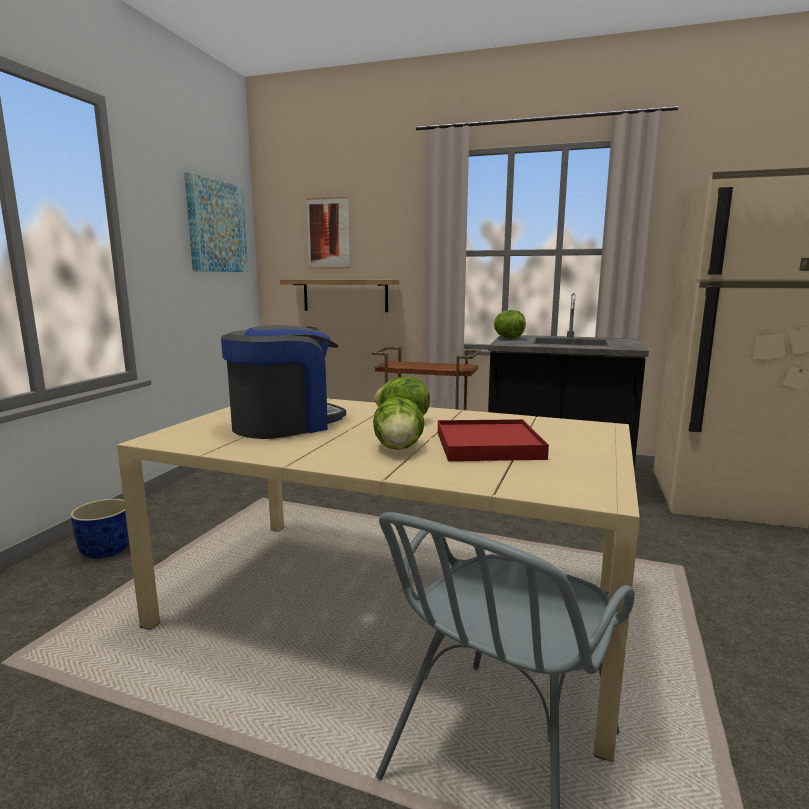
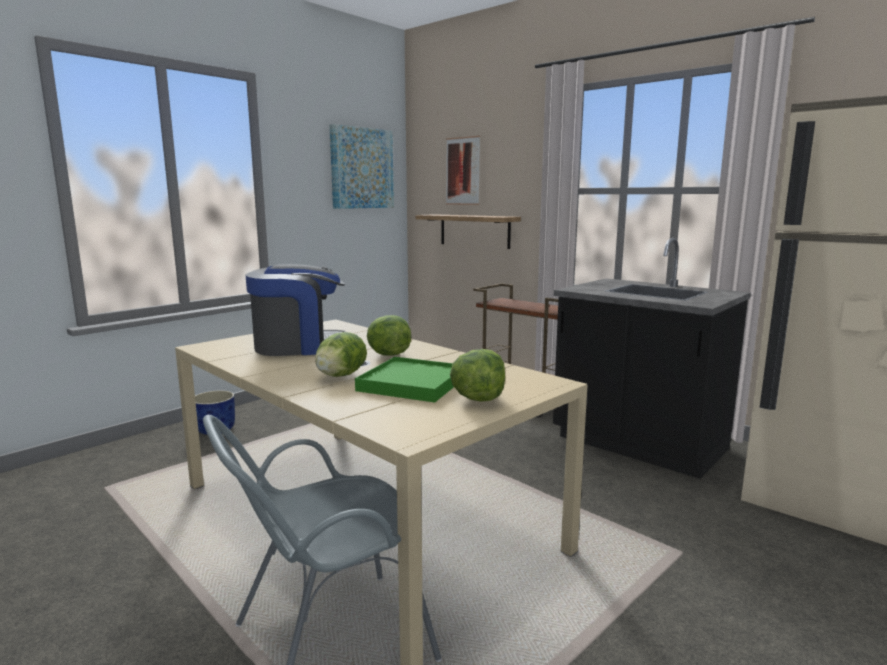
camera: 25 degrees right, 0 degrees up
red tray [438,419,549,461] -> green tray [355,357,454,403]
lettuce [494,310,526,339] -> lettuce moved to [450,349,505,402]

